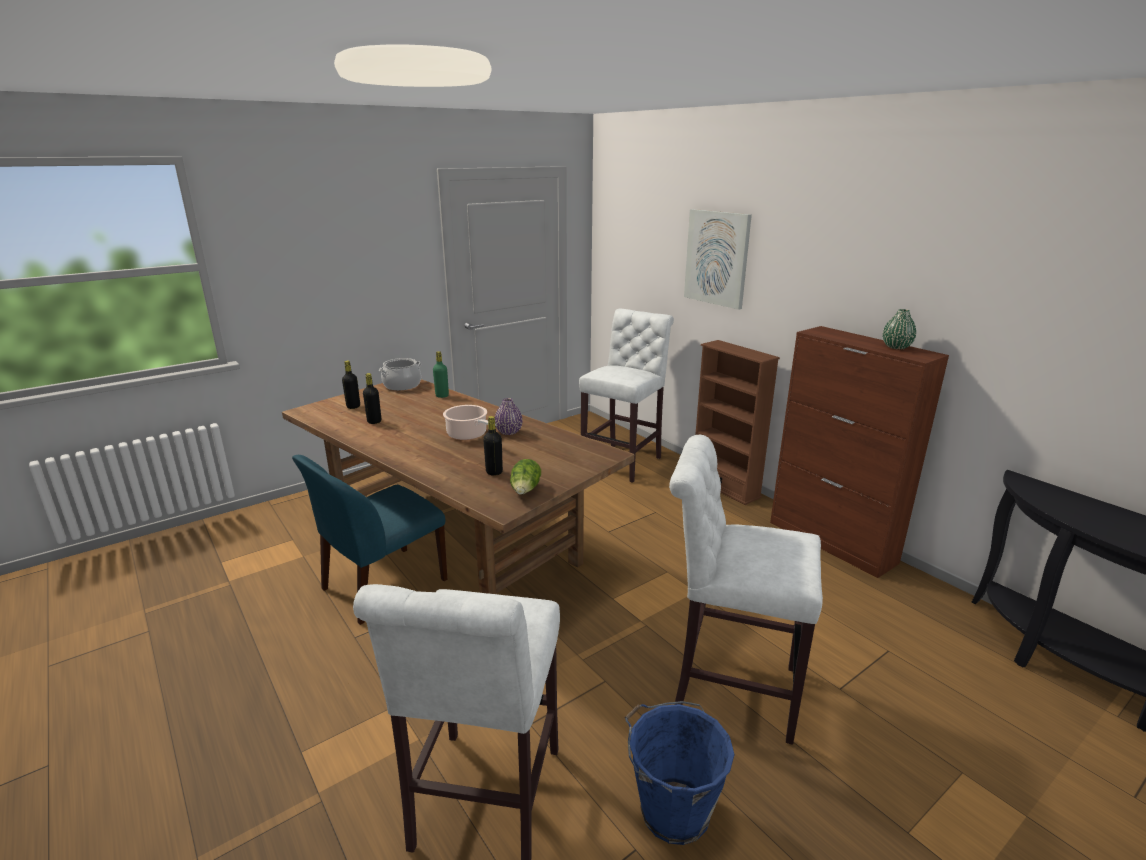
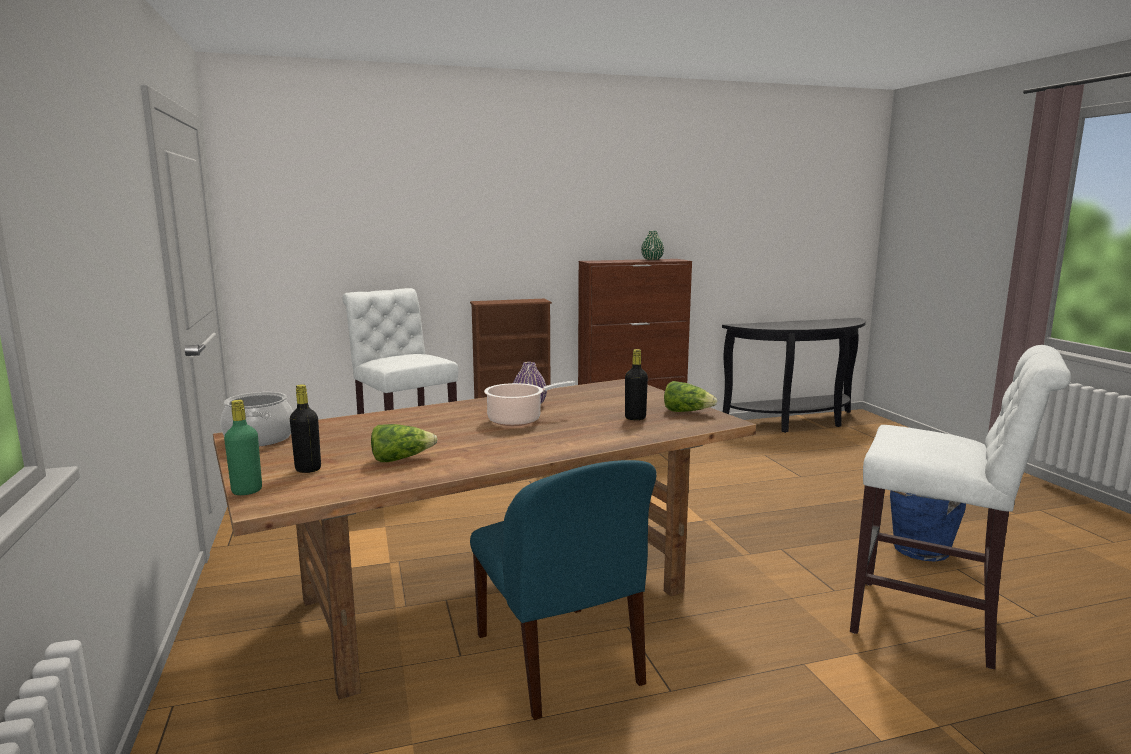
camera: 70 degrees left, 10 degrees down
black bottle [363,373,382,424] -> lettuce [371,424,438,462]
green bottle [433,351,449,398] -> green bottle moved to [224,400,262,495]
white stool [669,435,823,745] -> none
picture [684,209,752,310] -> none

